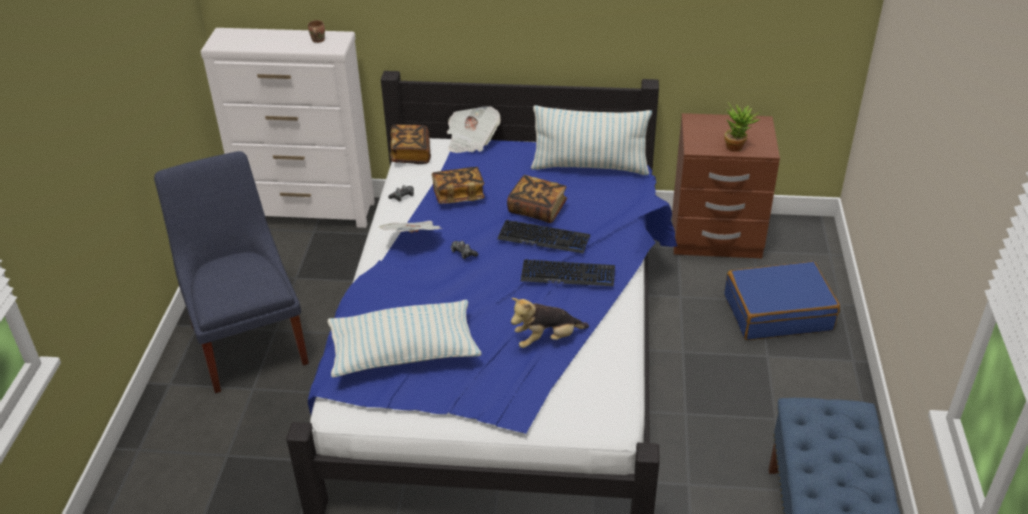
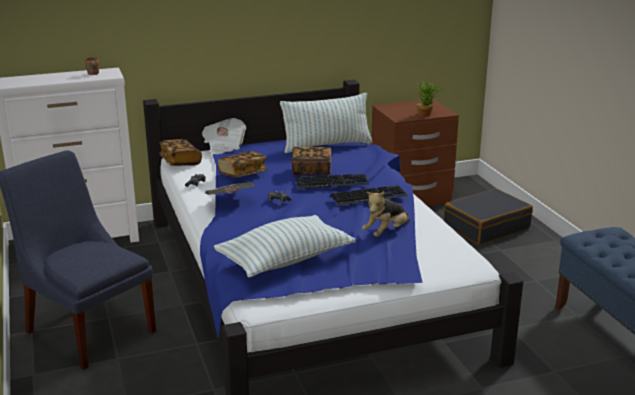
camera: 25 degrees left, 15 degrees down
blue suitcase [724,261,840,340] -> black suitcase [444,188,533,245]

